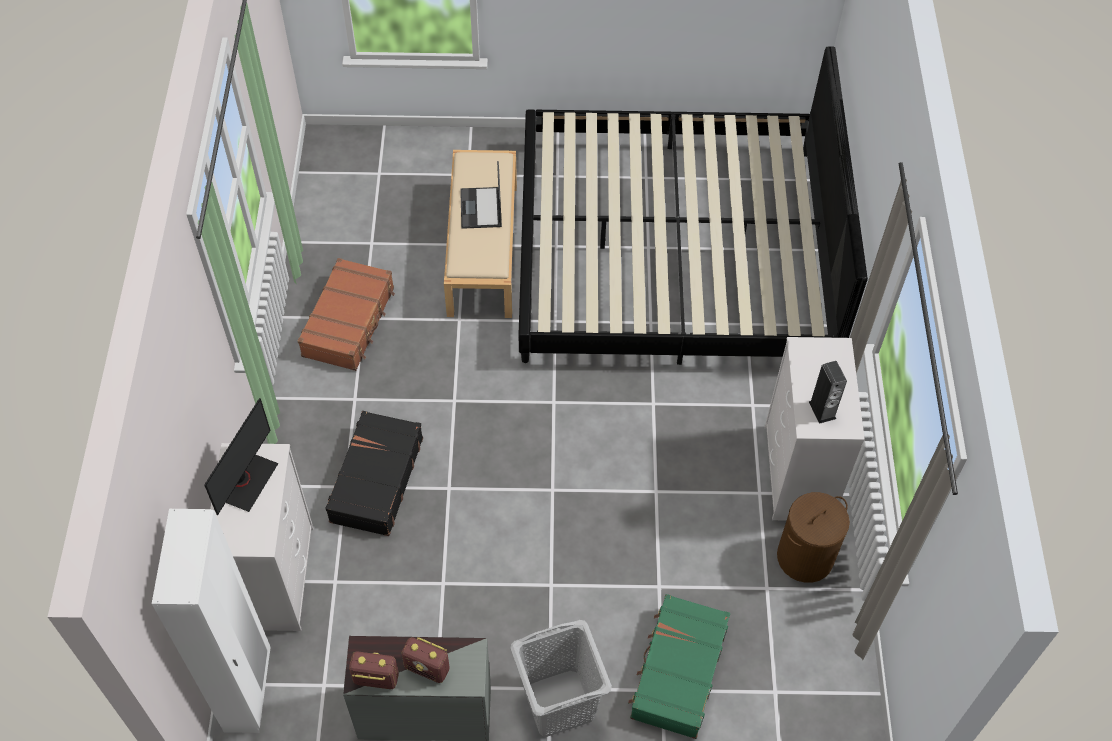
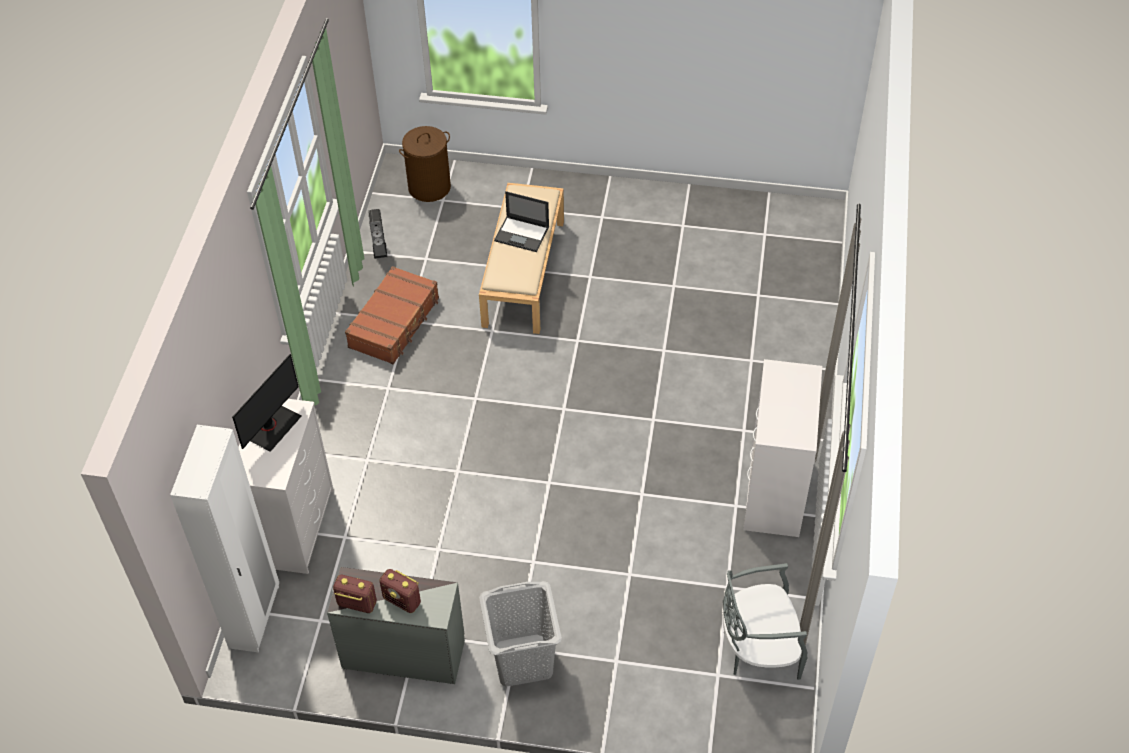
camera: 10 degrees right, 5 degrees down
black suitcase [325,411,423,536] -> none
laptop [460,161,502,229] -> laptop turned 75 degrees counterclockwise [494,191,549,252]
bed [518,46,868,365] -> none
green suitcase [628,594,730,739] -> none
brown laundry basket [777,492,850,583] -> brown laundry basket moved to [399,126,451,202]
speaker [809,361,847,424] -> speaker moved to [368,209,387,259]
none -> grey chair [723,563,808,680]

